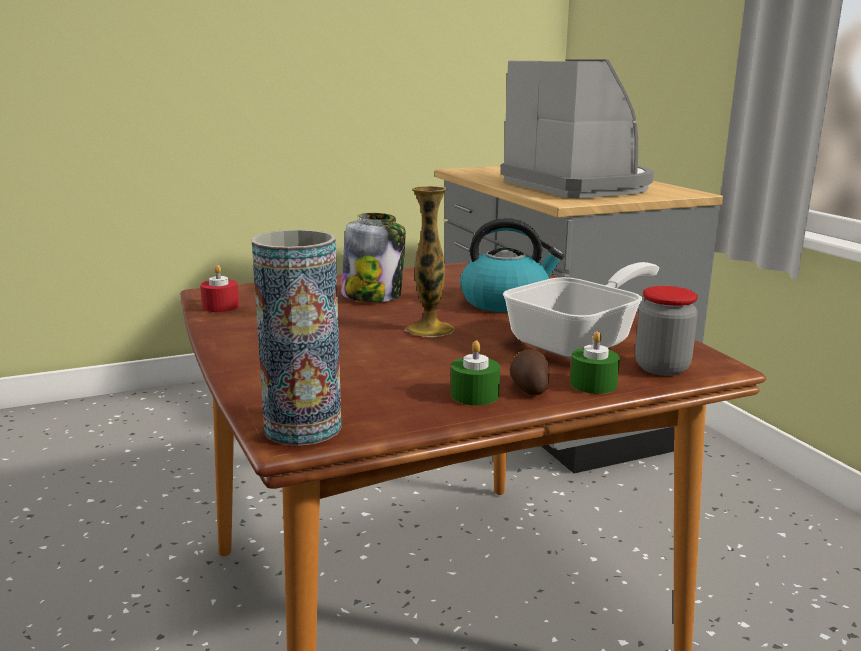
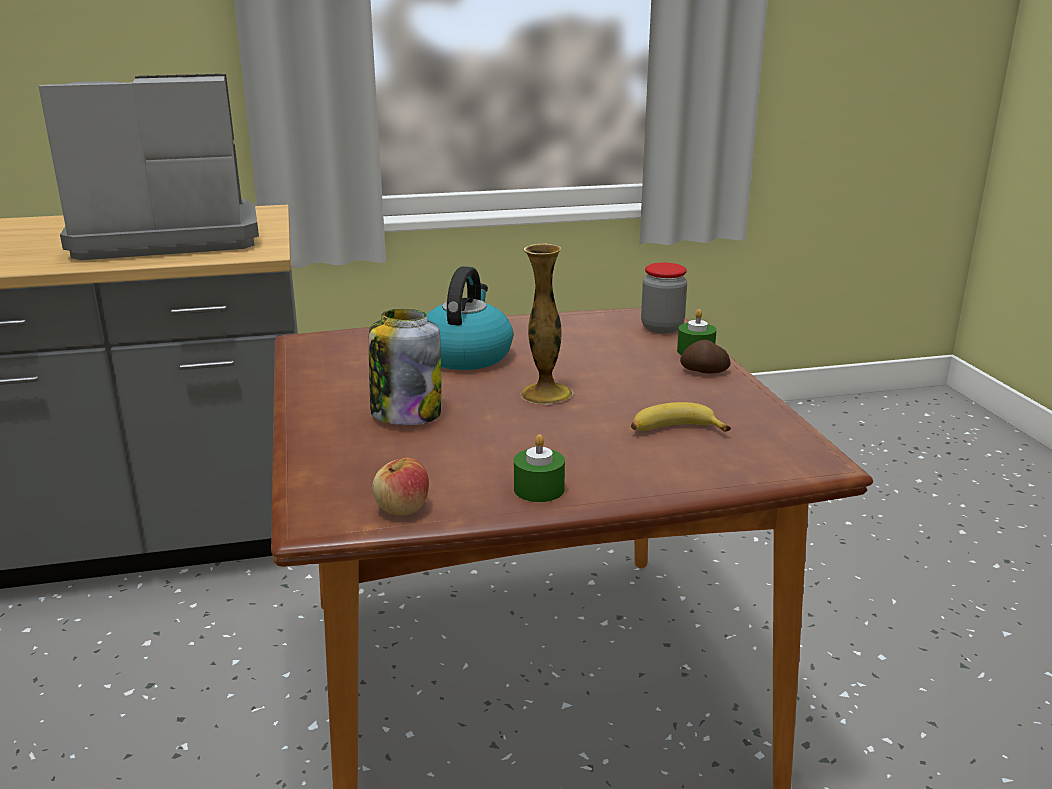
camera: 80 degrees left, 5 degrees up
red candle [200,265,239,312] -> apple [373,457,429,516]
vase [252,230,341,446] -> none
green candle [451,340,500,405] -> green candle moved to [514,434,565,502]
frying pan [503,262,659,359] -> none
none -> banana [631,402,731,432]

